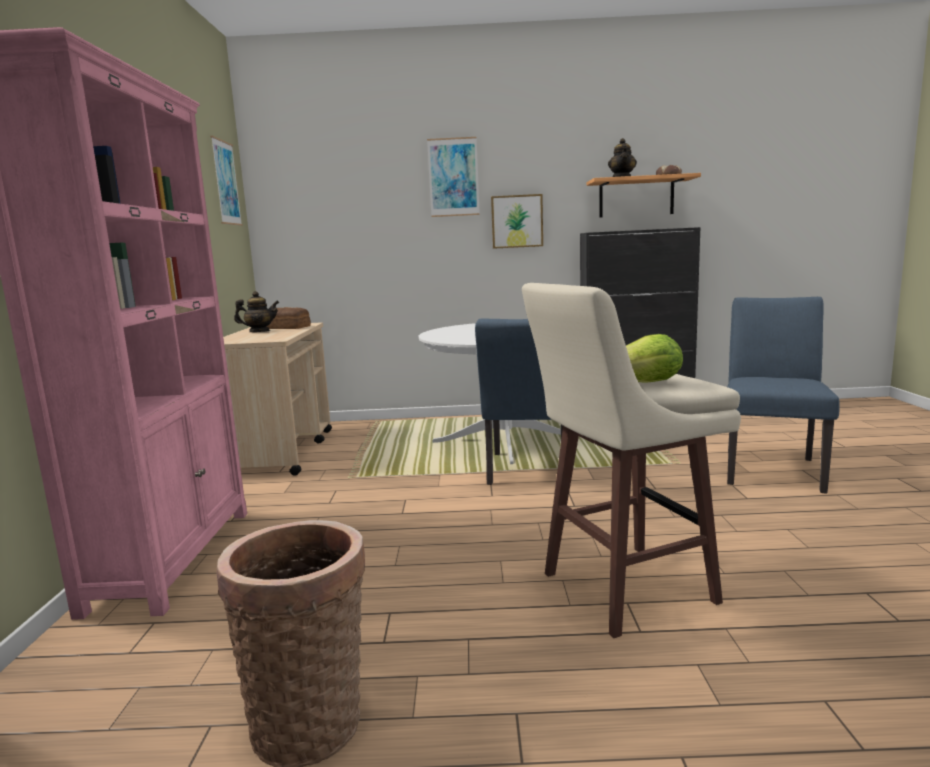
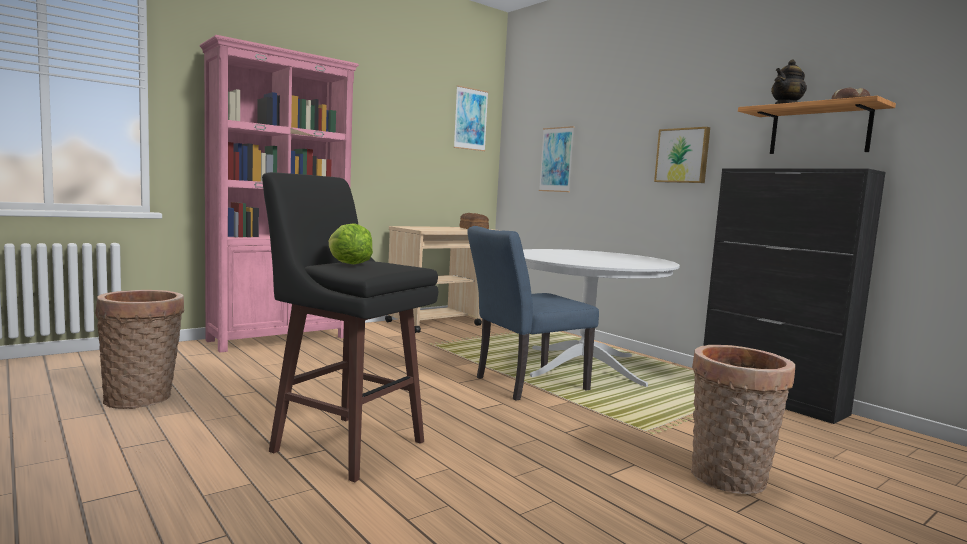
camera: 50 degrees right, 5 degrees down
teapot [234,291,279,332] -> none
picture [427,137,480,217] -> picture moved to [539,126,574,192]
beige stool [522,283,741,638] -> black stool [262,172,438,482]
blue chair [727,297,840,493] -> basket [691,345,795,494]

